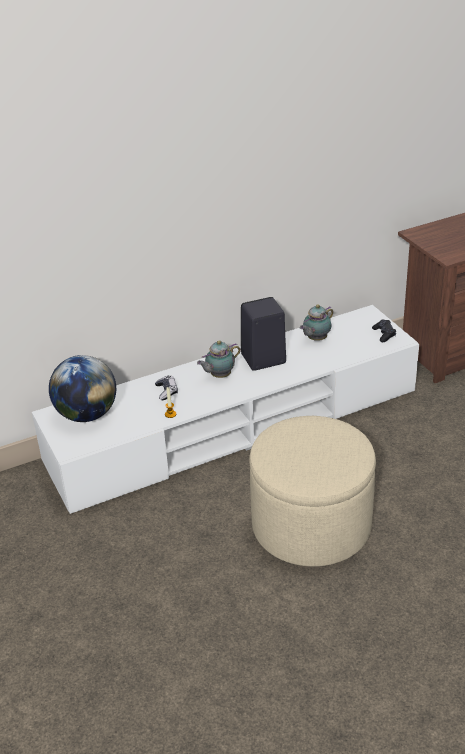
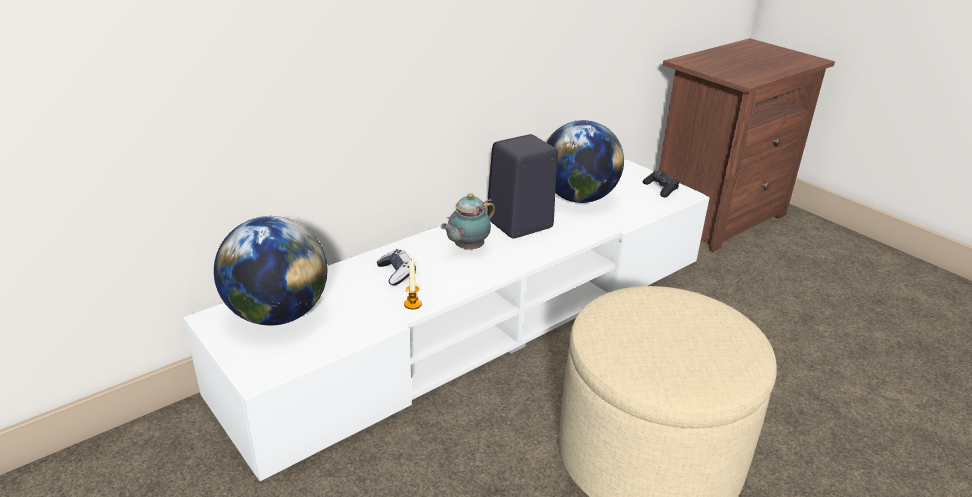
camera: 15 degrees left, 5 degrees down
teapot [300,304,333,341] -> globe [546,120,624,203]

